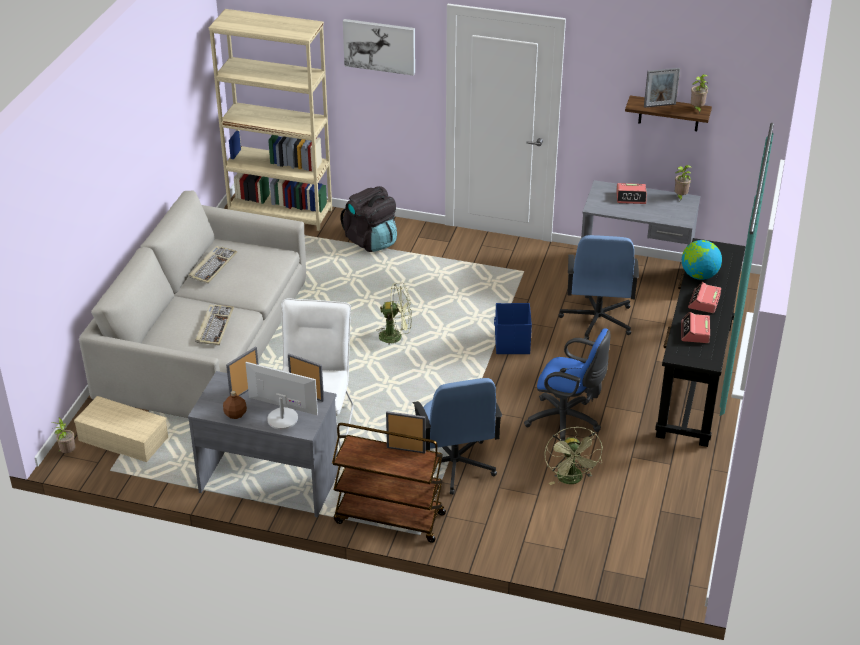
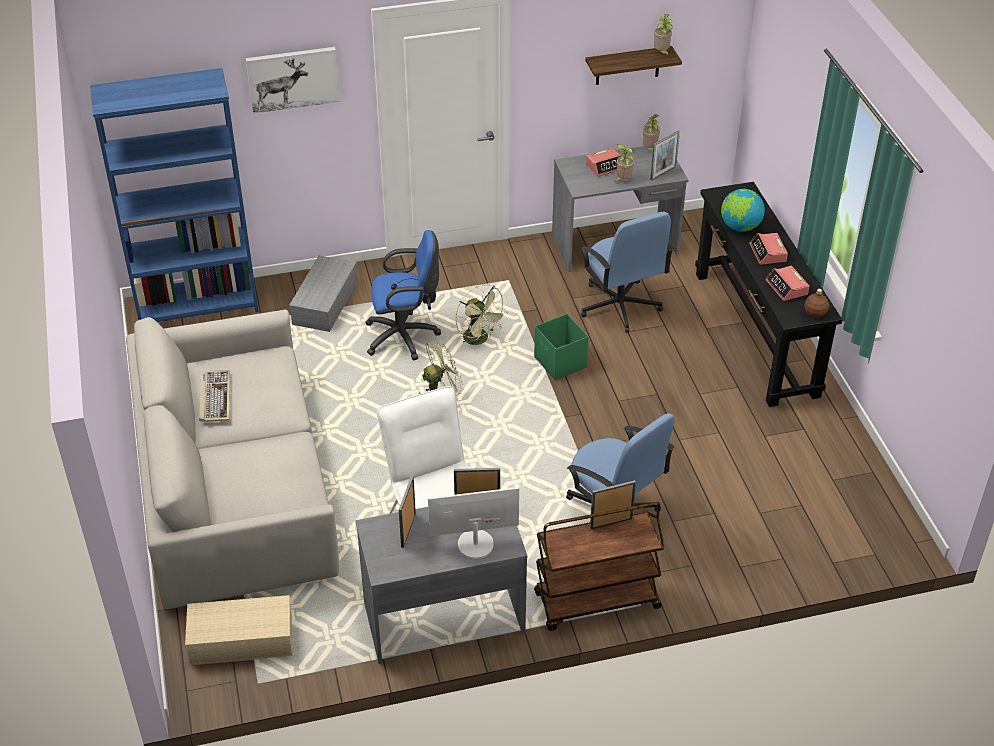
camera: 30 degrees left, 5 degrees up
potted plant [51,417,76,453] -> potted plant moved to [615,144,635,182]
keyboard [195,305,234,345] -> none
beige bookcase [209,9,332,231] -> blue bookcase [90,68,259,322]
brown bottle [223,391,247,419] -> brown bottle moved to [804,289,829,318]
black backpack [341,186,397,252] -> grey storage box [289,255,357,332]
blue storage box [494,303,532,354] -> green storage box [534,314,589,380]
blue office chair [524,328,610,441] -> blue office chair moved to [365,230,441,360]
green fan [544,426,603,485] -> green fan moved to [456,284,507,345]
picture frame [644,68,680,108] -> picture frame moved to [650,130,680,181]

